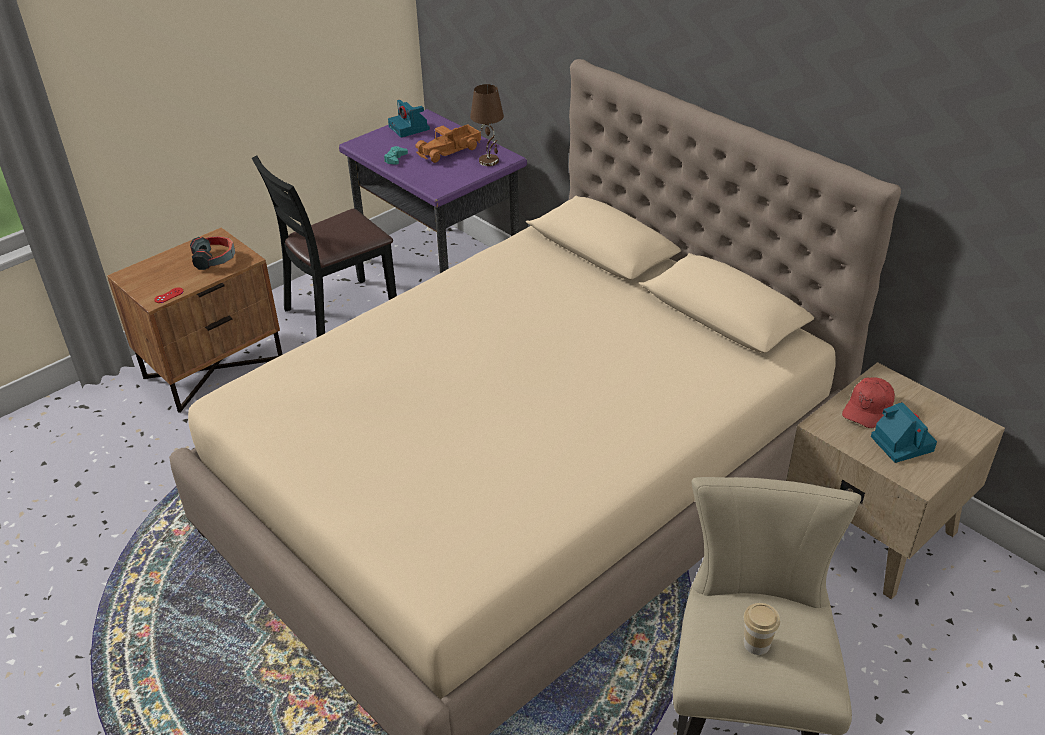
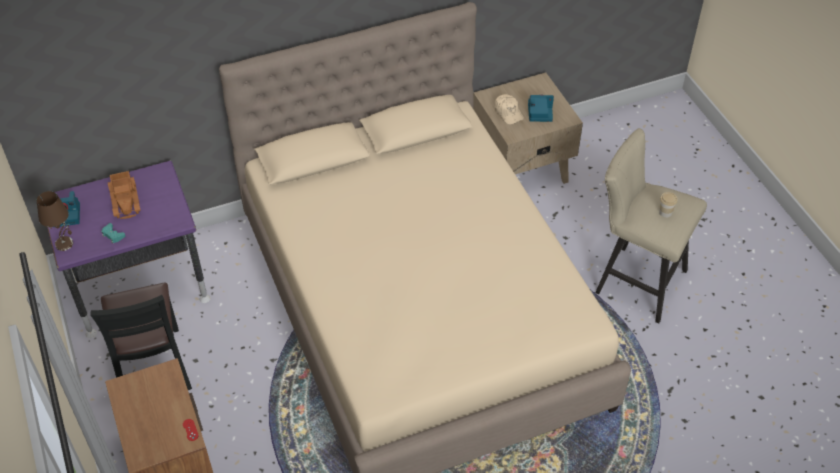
camera: 70 degrees left, 10 degrees up
headphones [190,236,236,270] -> none
brown table lamp [470,84,504,166] -> brown table lamp moved to [37,191,73,251]
red cap [842,378,895,428] -> beige cap [494,94,524,125]

